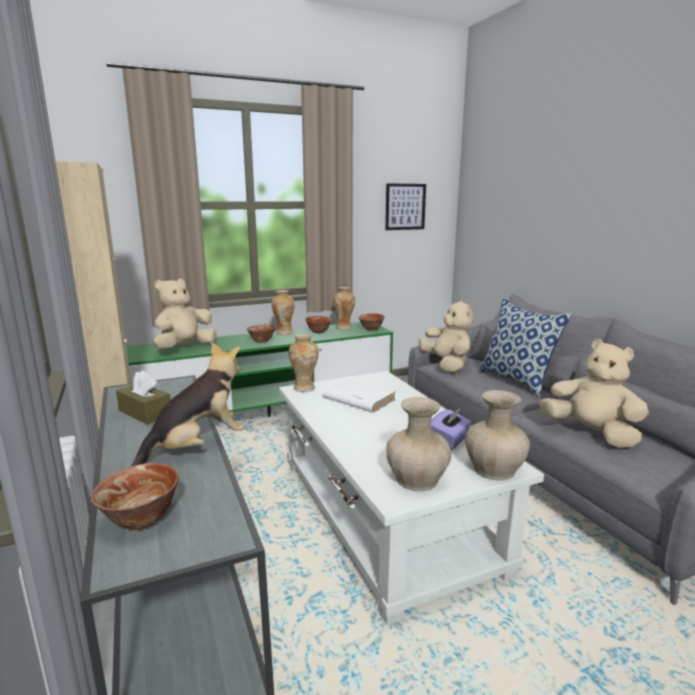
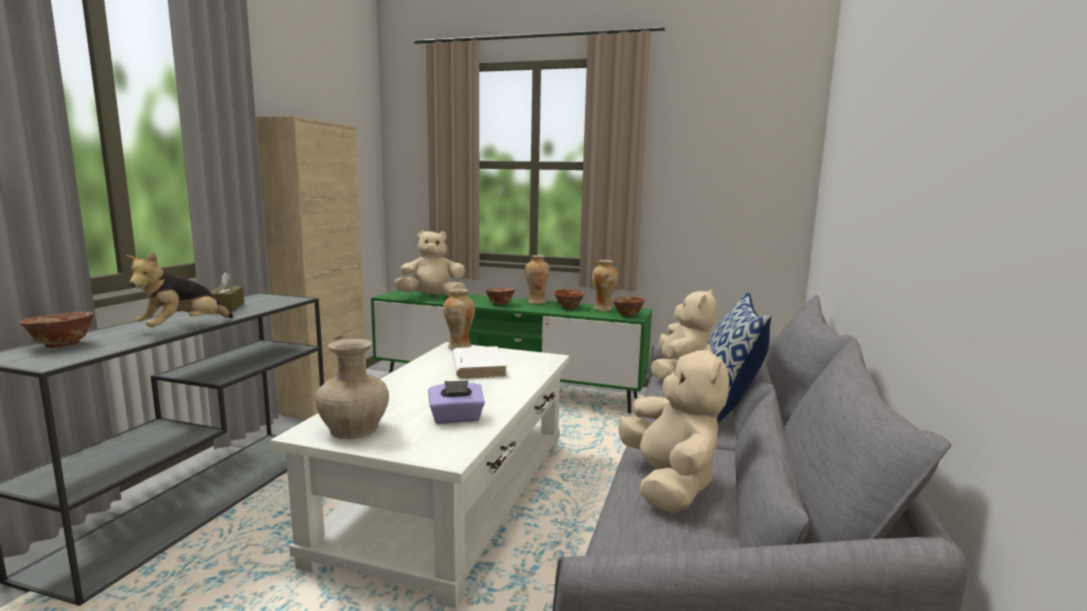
camera: 40 degrees right, 5 degrees down
plush toy [132,343,245,466] -> plush toy turned 120 degrees clockwise [125,252,233,327]
picture [385,183,426,230] -> none
beige vase [465,390,530,480] -> none

